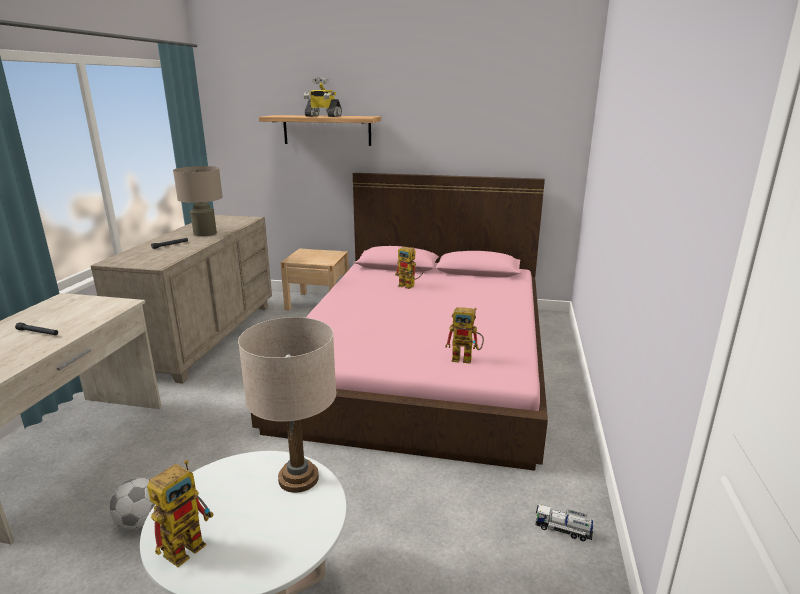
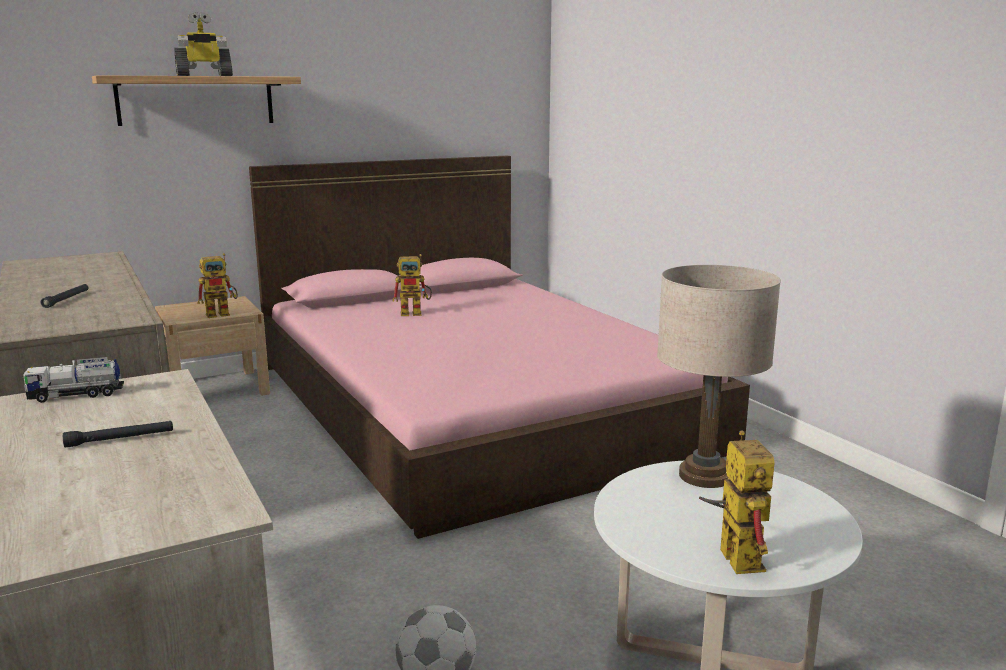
camera: 40 degrees left, 5 degrees down
beige table lamp [173,166,223,237] -> none
toy robot [445,307,484,364] -> toy robot moved to [198,253,238,318]
toy truck [536,504,593,542] -> toy truck moved to [22,357,124,403]

